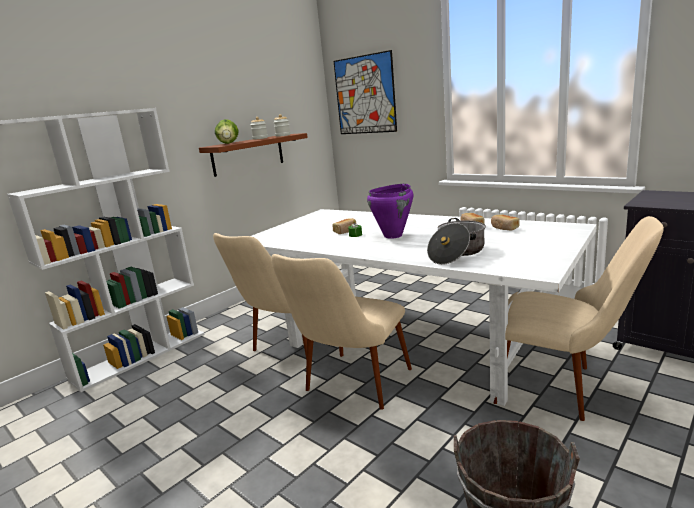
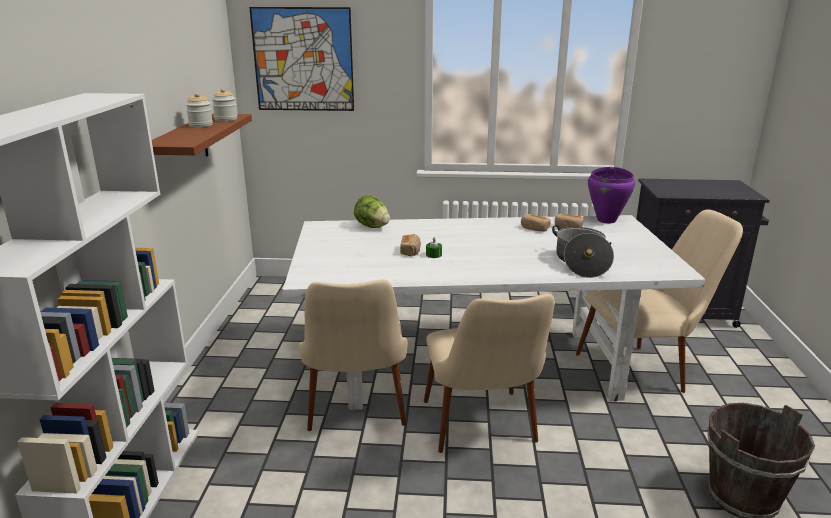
camera: 40 degrees left, 5 degrees up
lettuce [215,119,239,144] -> lettuce moved to [354,195,390,228]
purple cooking pot [367,184,413,239] -> purple cooking pot moved to [588,167,635,223]

